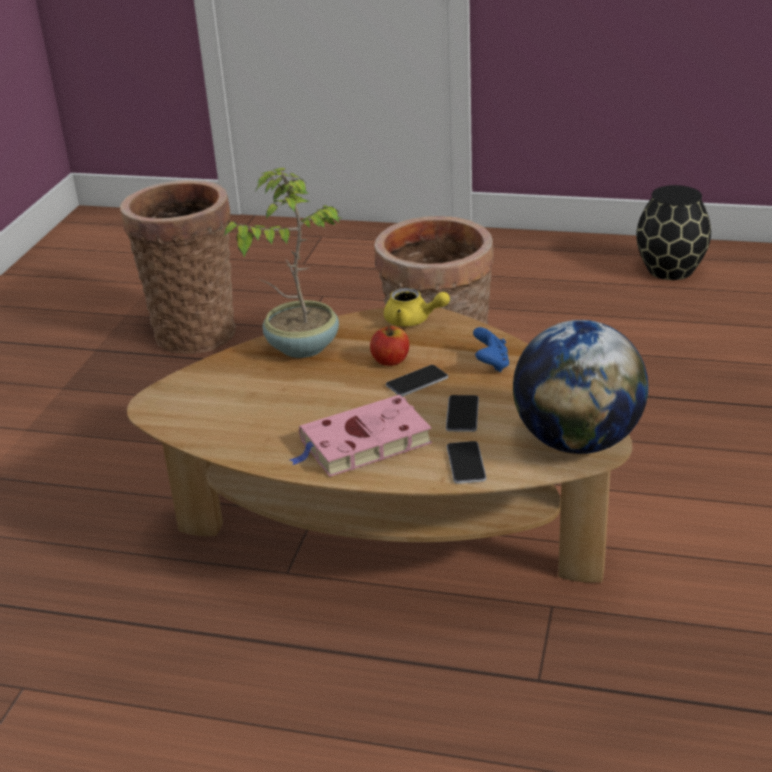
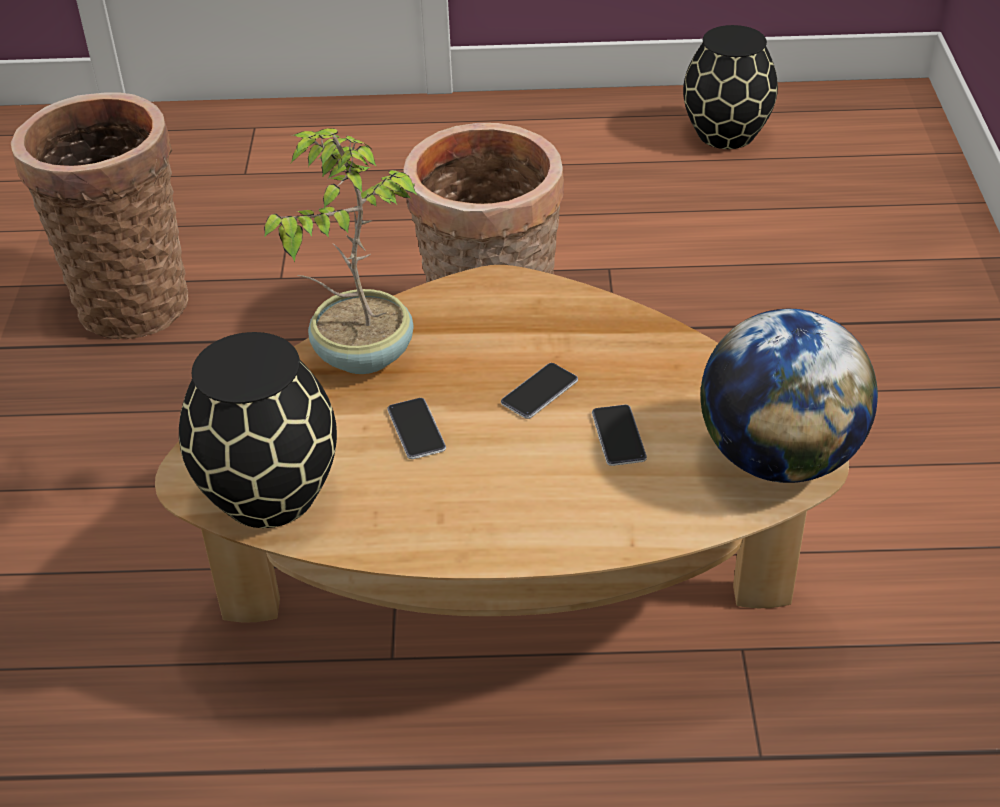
camera: 15 degrees left, 10 degrees up
pink book [290,395,432,477] -> none
apple [370,325,409,366] -> none
yellow teapot [384,288,450,326] -> none
phone [447,441,487,484] -> phone moved to [387,398,446,459]
blue game controller [473,327,509,372] -> none
none -> black vase [179,332,337,528]

